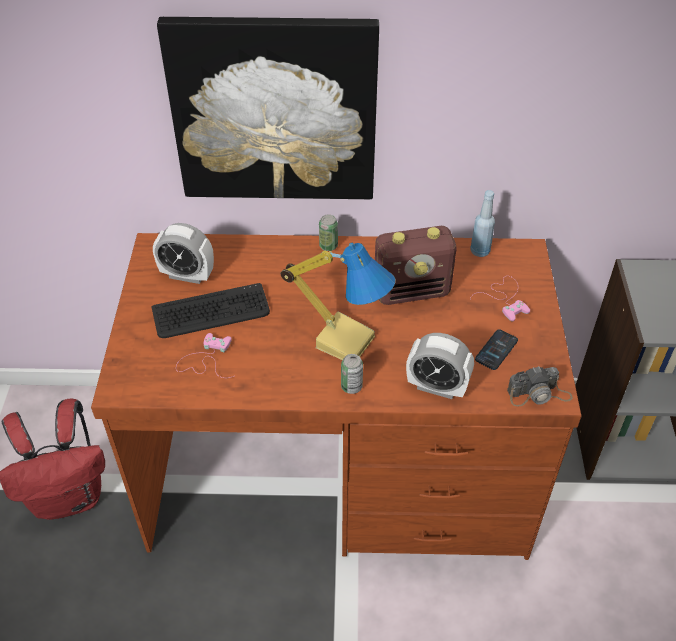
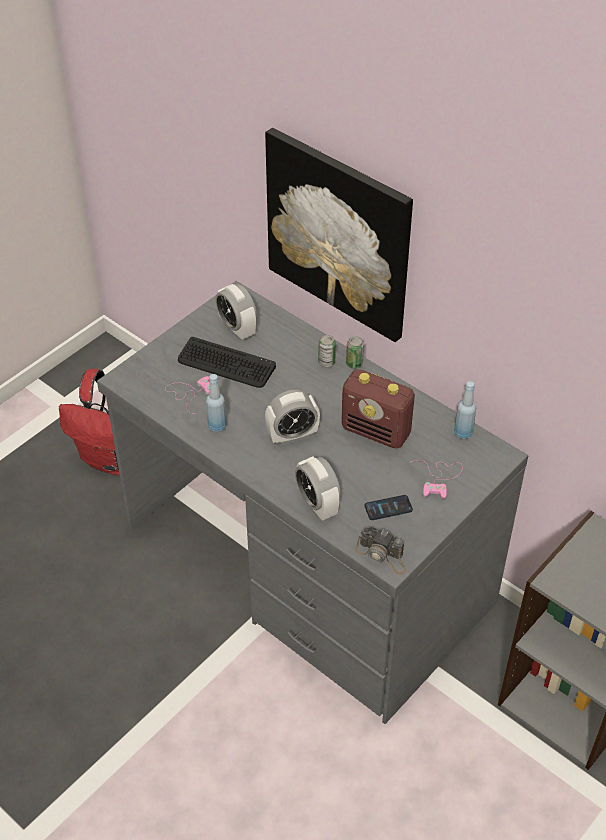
camera: 40 degrees right, 0 degrees up
brown desk [91,233,581,560] -> grey desk [97,281,528,724]
table lamp [281,243,395,360] -> alarm clock [265,390,320,445]
can [341,354,363,394] -> can moved to [318,335,336,367]
none -> blue bottle [206,374,227,432]

